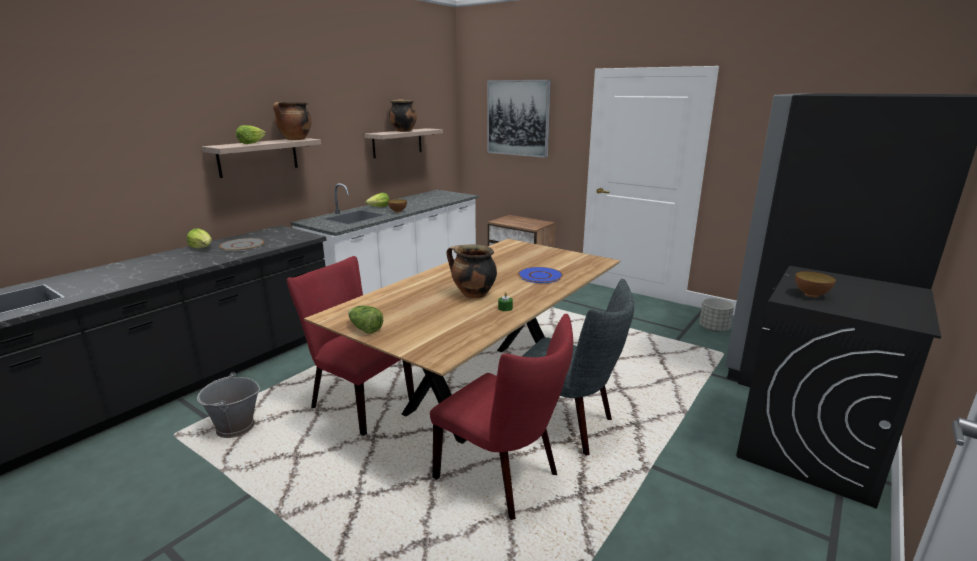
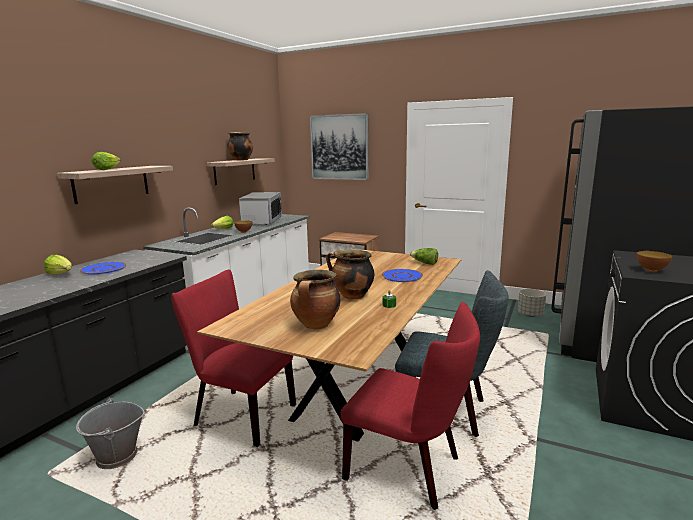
camera: 10 degrees left, 5 degrees down
grey plate [219,238,264,251] -> blue plate [80,262,126,275]
cooking pot [273,101,311,140] -> cooking pot moved to [290,270,341,329]
lettuce [348,306,383,334] -> lettuce moved to [410,248,438,265]
none -> microwave [239,192,282,225]

